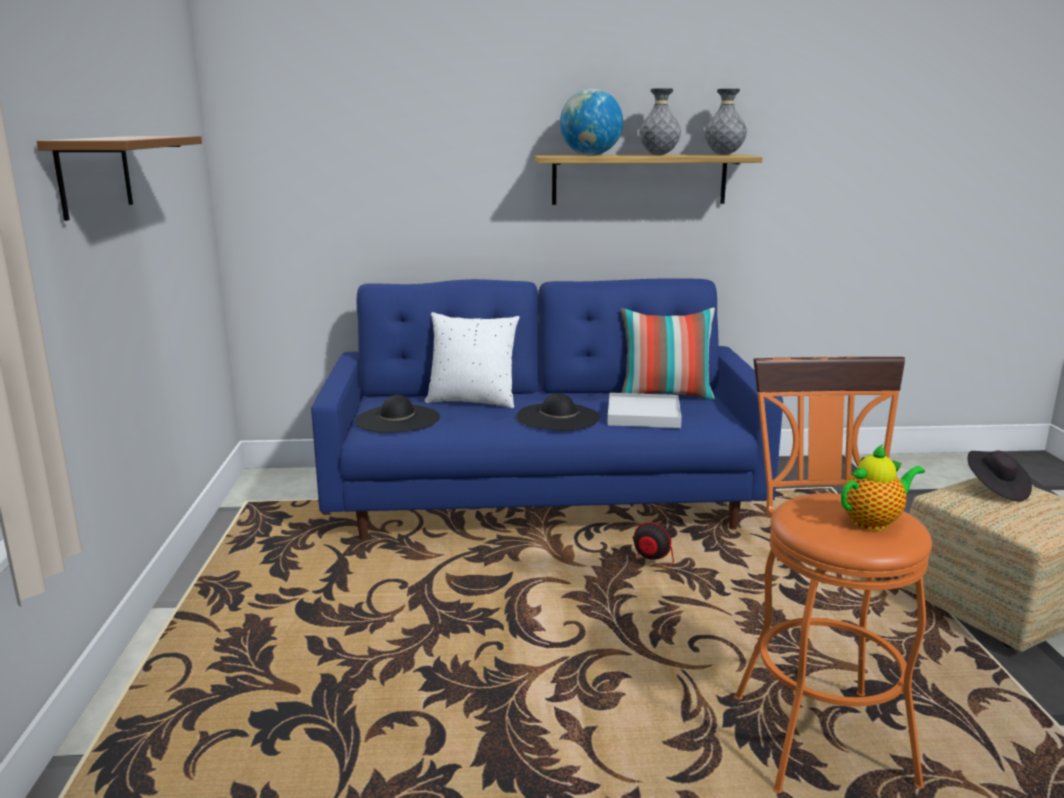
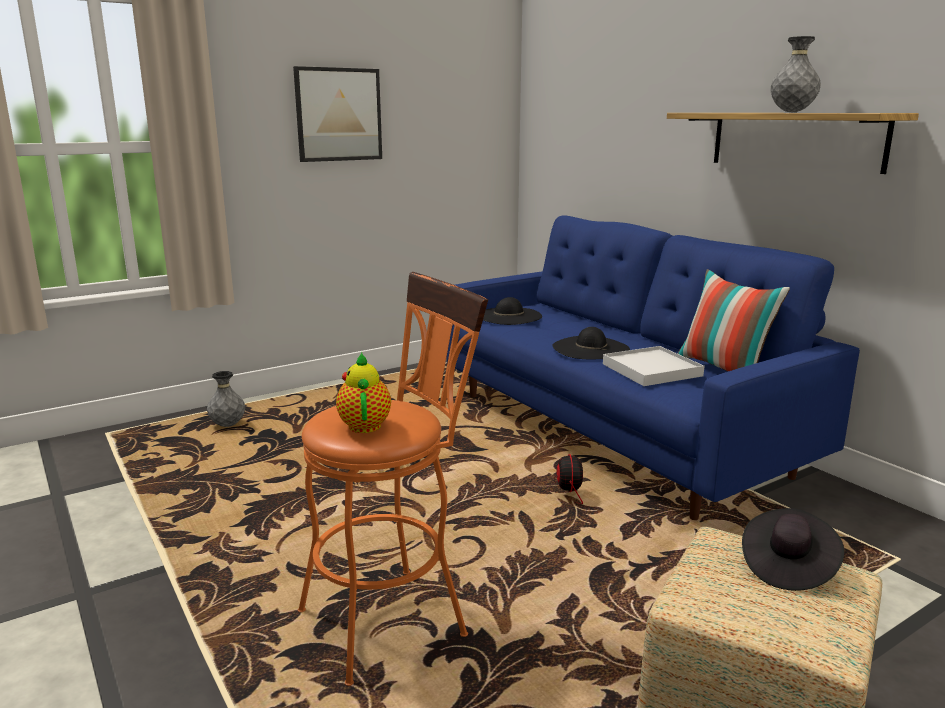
camera: 60 degrees right, 0 degrees up
brown shelf [37,136,202,221] -> picture [293,66,382,162]
white pillow [425,312,520,408] -> none
globe [560,89,623,156] -> none
grey vase [705,89,747,155] -> grey vase moved to [207,371,245,427]
teapot [841,444,925,530] -> teapot turned 135 degrees counterclockwise [336,352,391,433]

